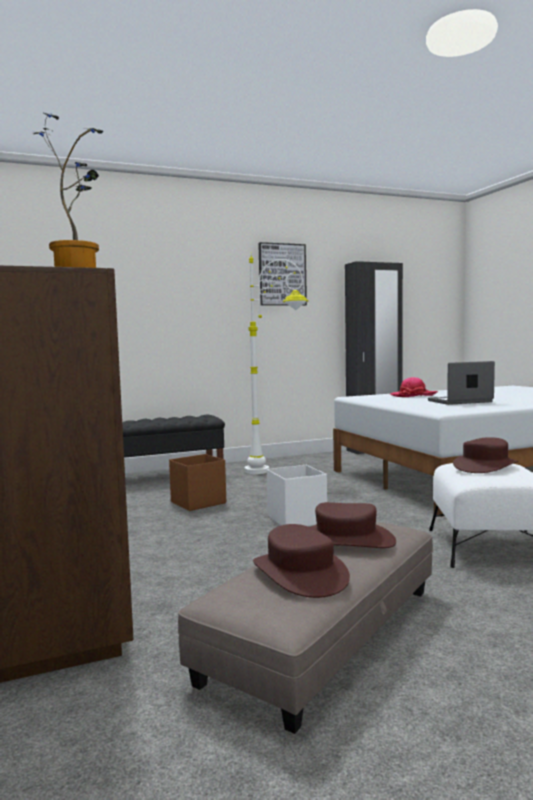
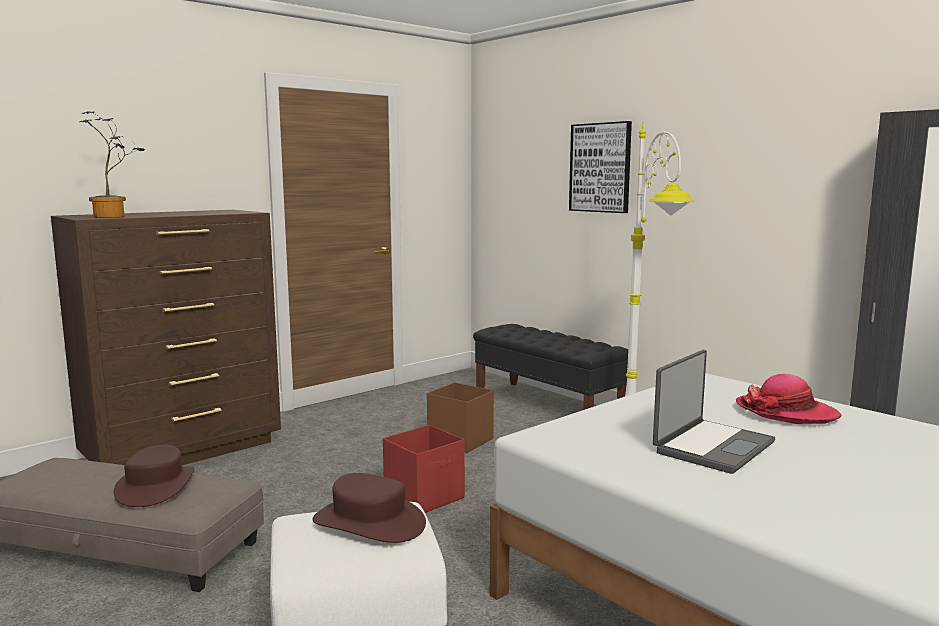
camera: 70 degrees right, 5 degrees up
brown hat [253,524,350,598] -> none
picture [258,242,307,306] -> picture moved to [569,121,632,213]
white storage box [267,465,327,526] -> red storage box [383,425,465,513]
laptop [428,361,495,405] -> laptop turned 75 degrees clockwise [653,350,775,474]

